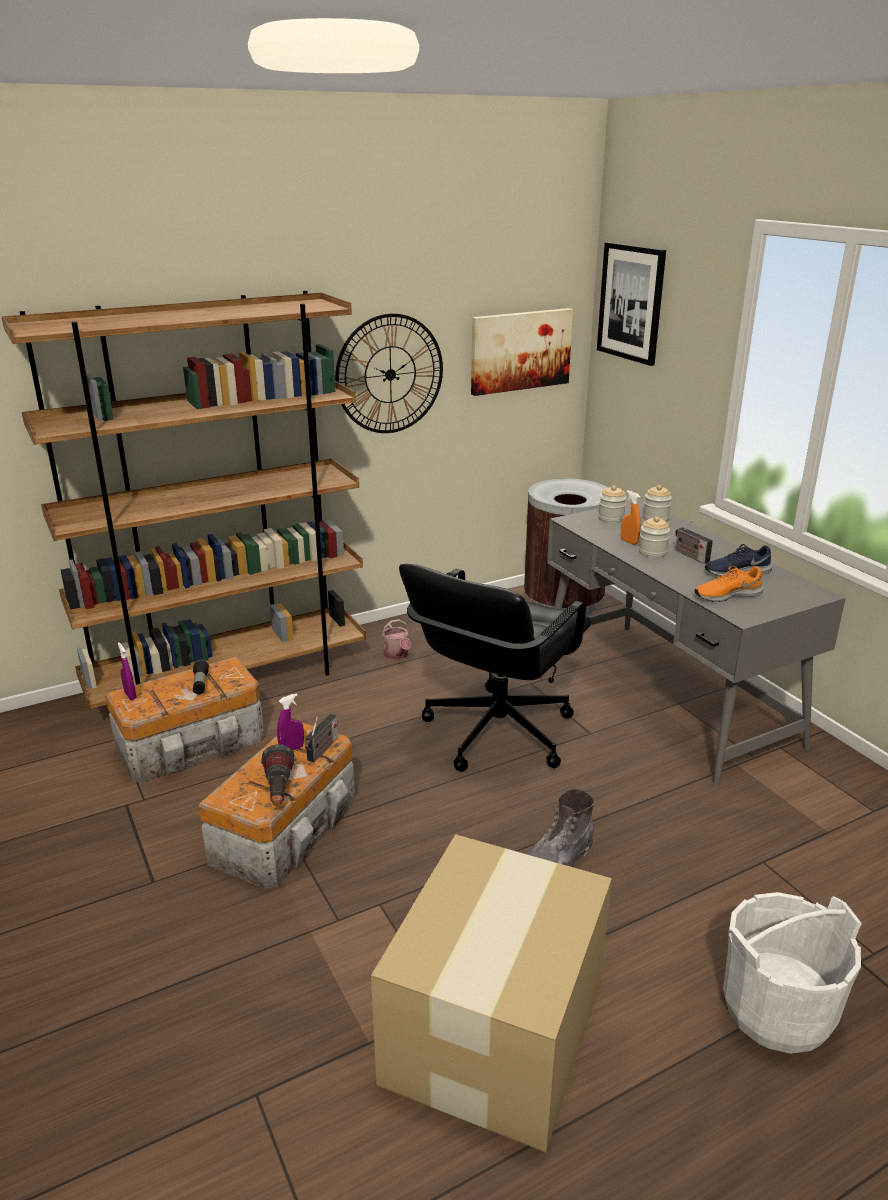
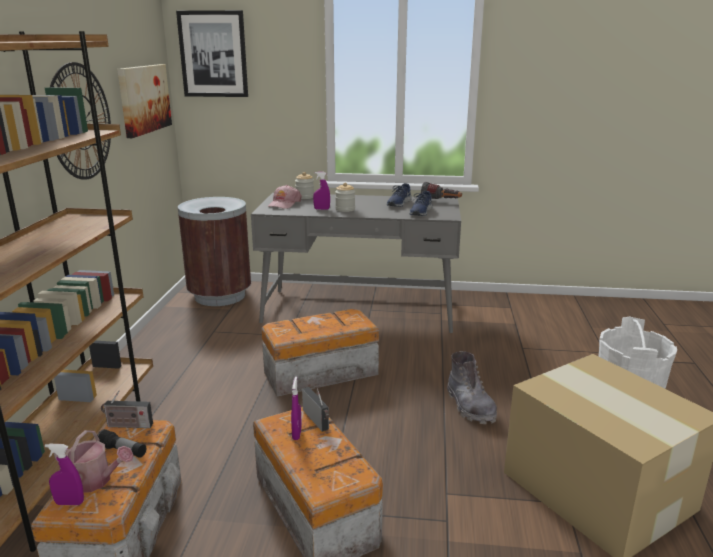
camera: 55 degrees left, 5 degrees down
flashlight [261,744,296,805] -> flashlight moved to [421,182,462,199]
watering can [382,619,411,660] -> watering can moved to [54,430,134,493]
black office chair [399,564,592,772] -> storage box [261,309,379,397]
jar [598,485,627,524] -> pink cap [268,185,302,209]
orange spray bottle [621,490,641,545] -> purple spray bottle [313,172,330,210]
radio [675,520,713,564] -> radio moved to [101,391,153,428]
orange shoe [695,565,764,602] -> blue shoe [409,191,432,216]

